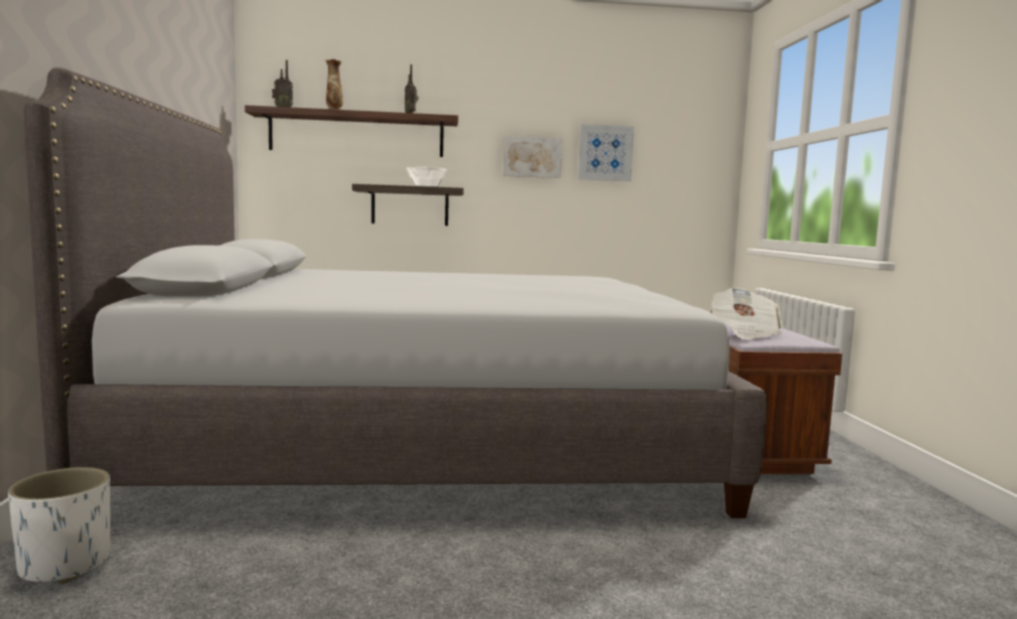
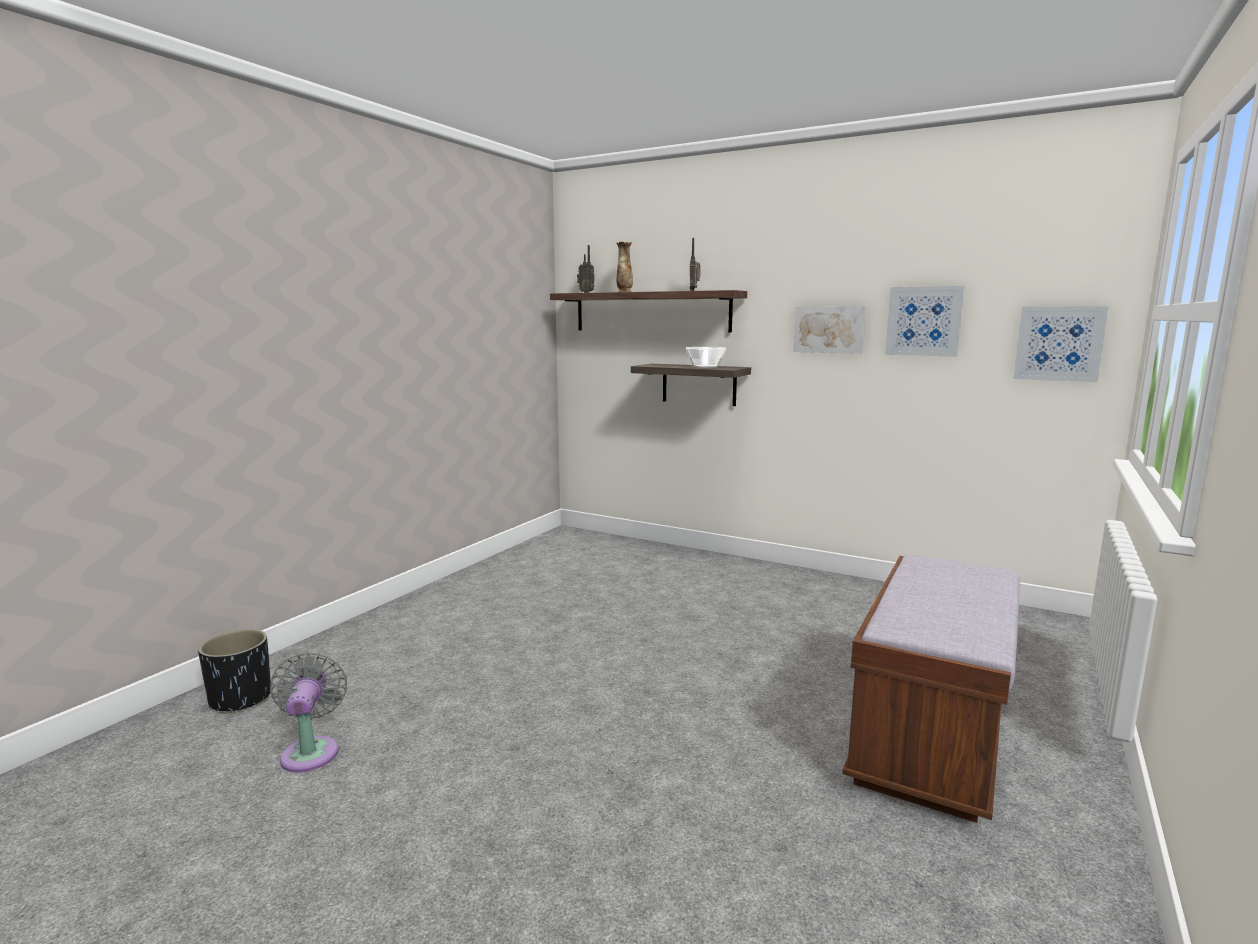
camera: 35 degrees right, 5 degrees up
white planter [8,467,110,584] -> black planter [198,629,271,714]
grey bed [23,67,767,518] -> none
newspaper [710,288,782,339] -> none
none -> grey fan [270,652,347,772]
none -> picture [1014,306,1109,382]

